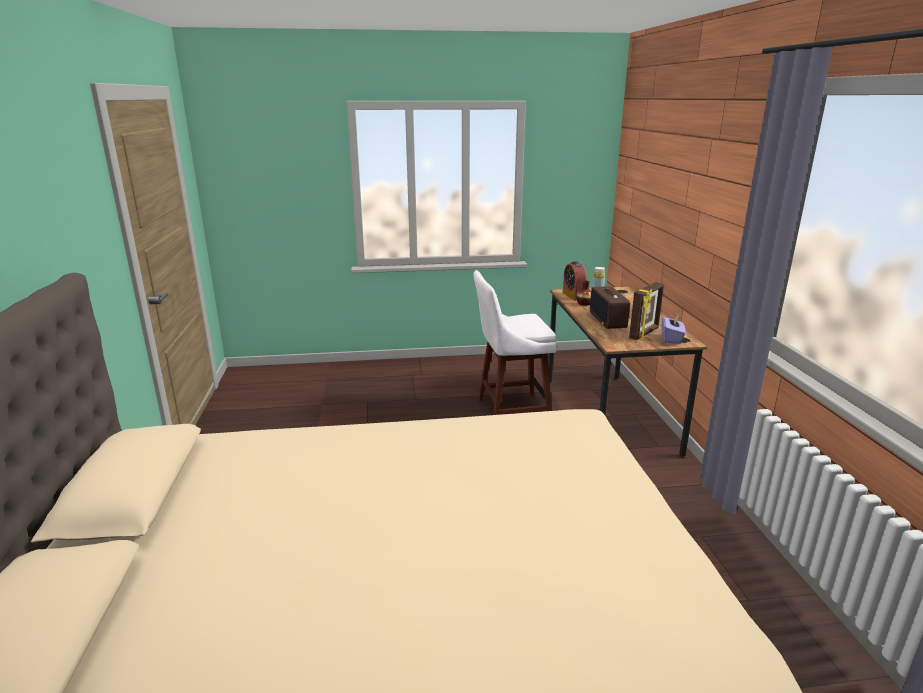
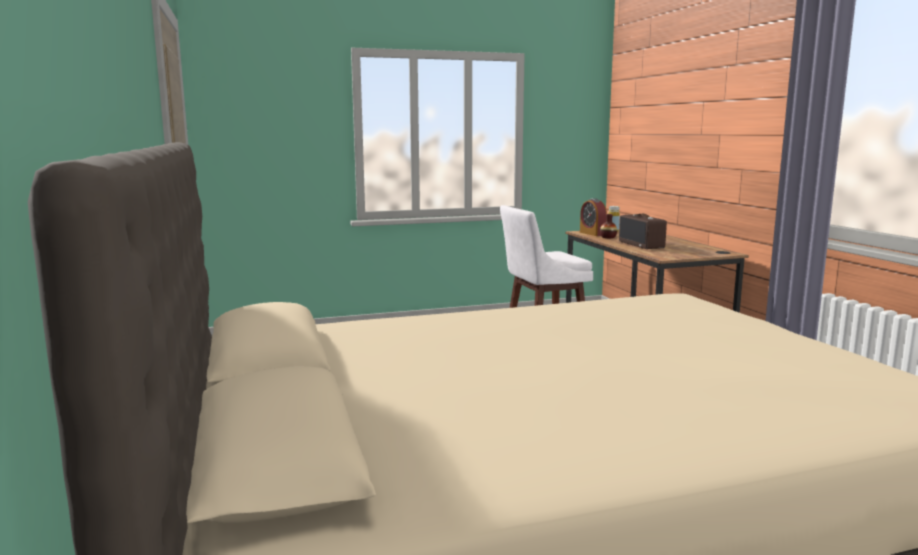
camera: 10 degrees left, 10 degrees down
picture frame [629,282,664,340] -> none
purple tissue box [661,315,686,344] -> none

